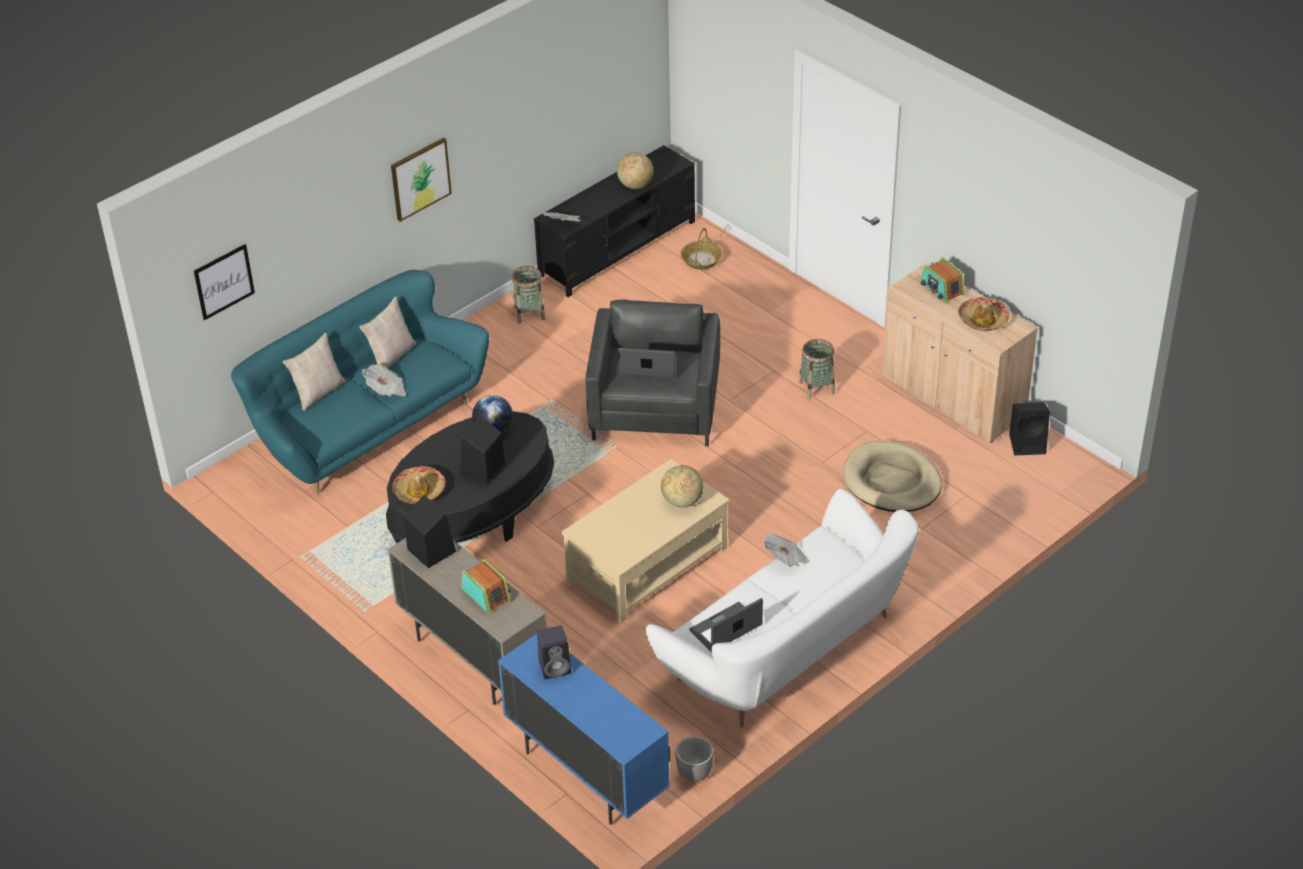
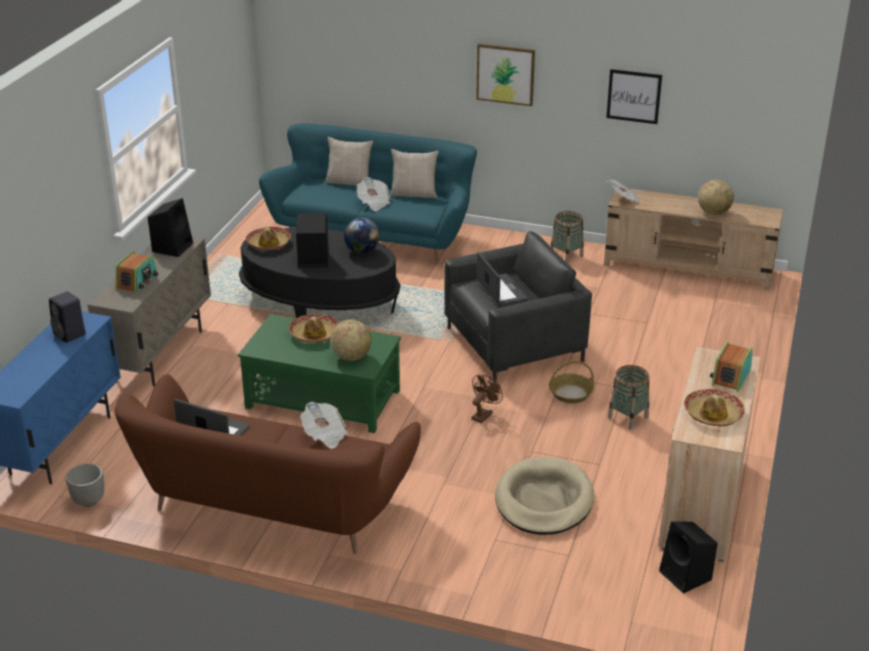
camera: 60 degrees right, 10 degrees down
picture [194,244,255,320] -> picture moved to [606,69,662,124]
black tv stand [534,145,695,297] -> beige tv stand [604,188,783,291]
beige coffee table [561,459,729,623] -> green coffee table [238,314,401,433]
white sofa [646,489,919,728] -> brown sofa [115,374,421,554]
basket [681,228,722,270] -> basket moved to [549,361,594,403]
none -> hat [289,313,339,343]
none -> brown fan [471,375,503,423]

